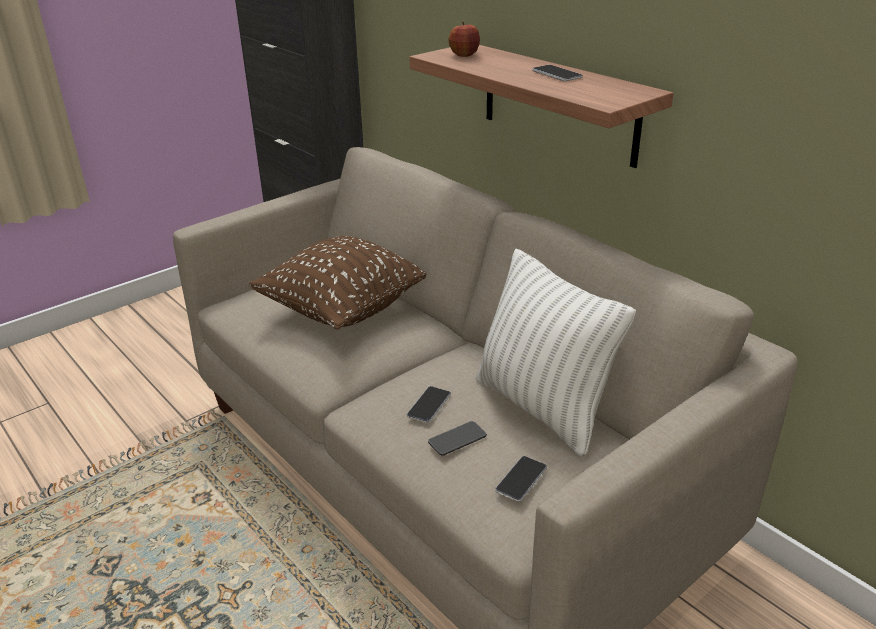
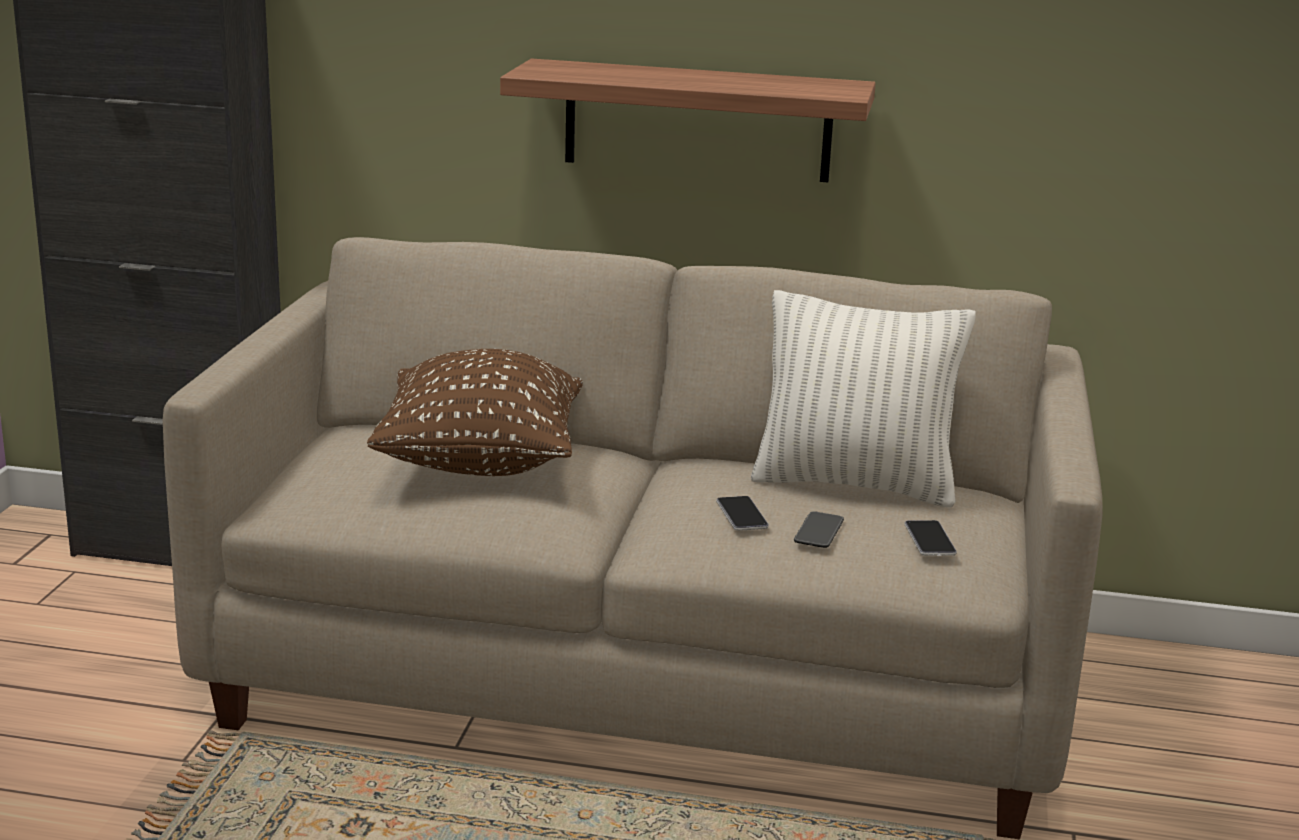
camera: 40 degrees left, 10 degrees down
apple [448,22,480,57] -> none
phone [532,65,583,81] -> none

